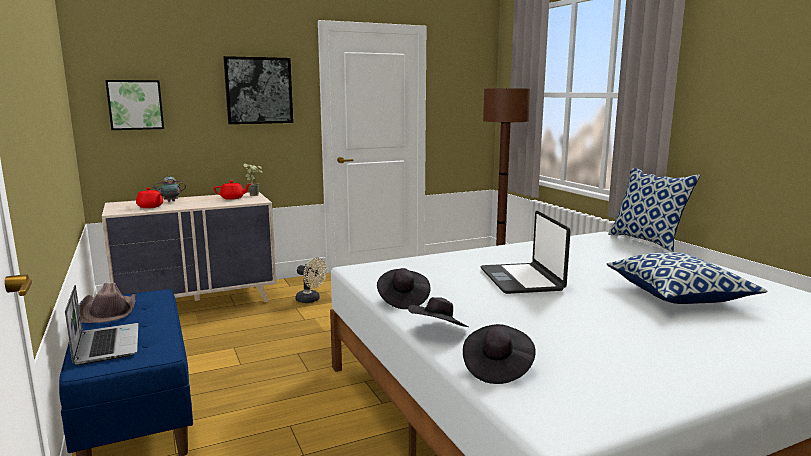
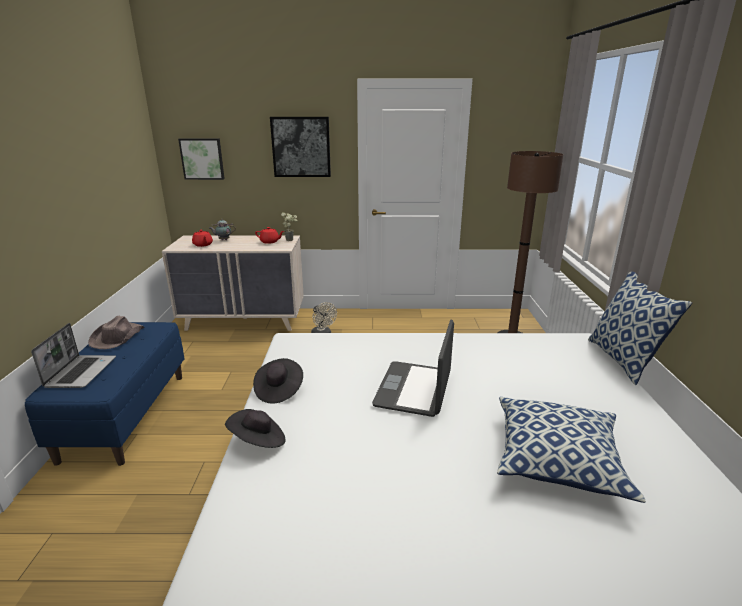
camera: 25 degrees right, 10 degrees up
black hat [463,324,536,384] -> none

